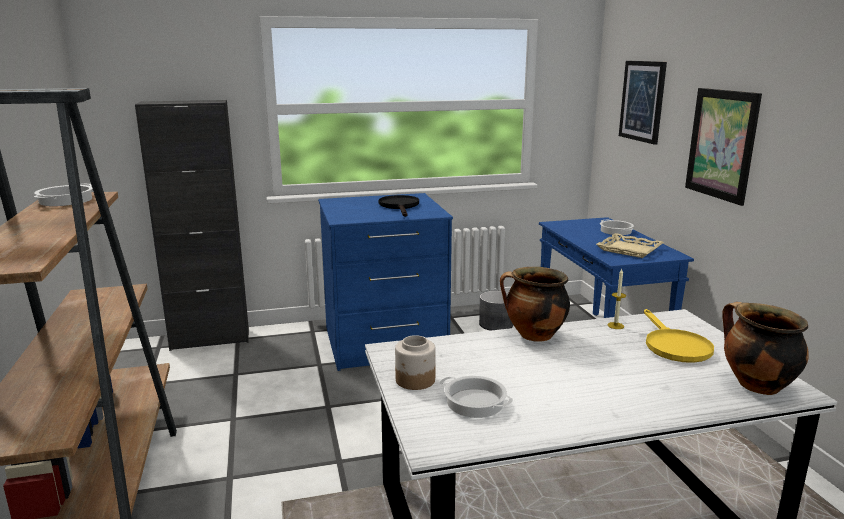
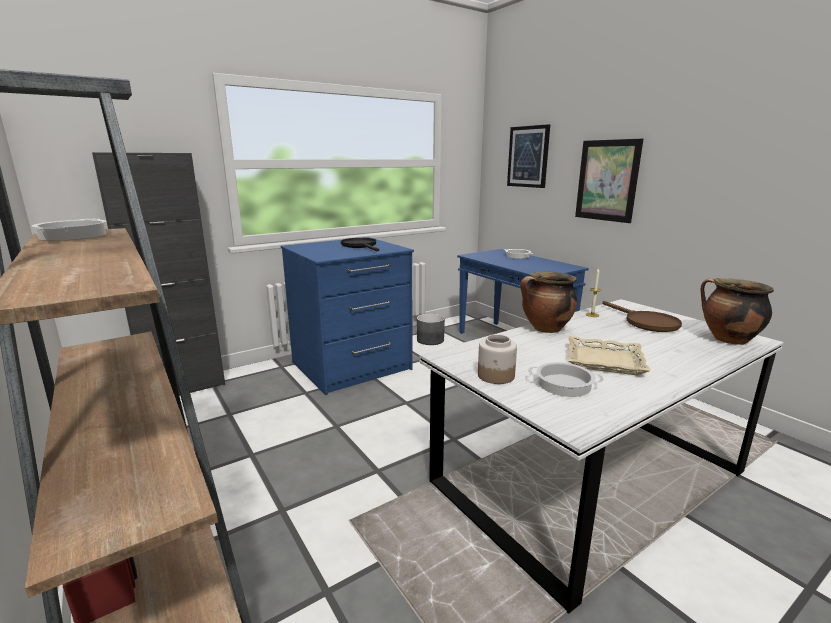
camera: 20 degrees left, 0 degrees up
beige tray [596,233,664,258] -> beige tray moved to [568,336,650,376]
yellow frying pan [644,309,714,363] -> brown frying pan [602,301,682,332]

